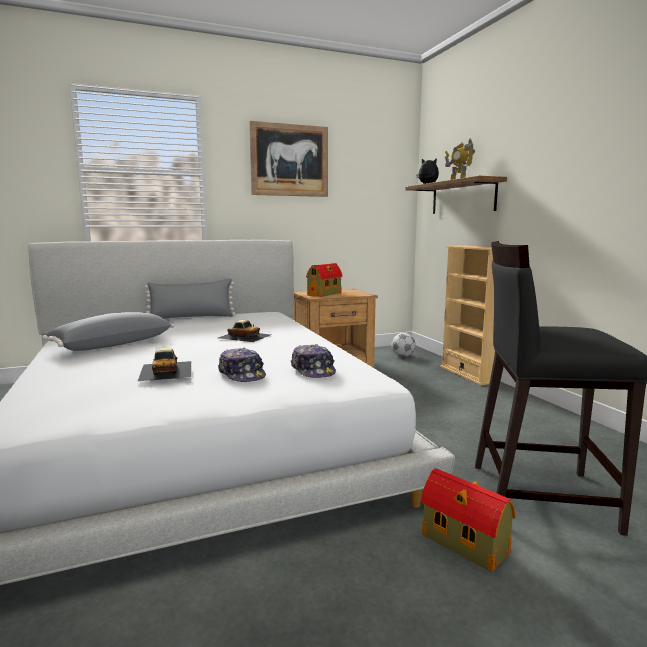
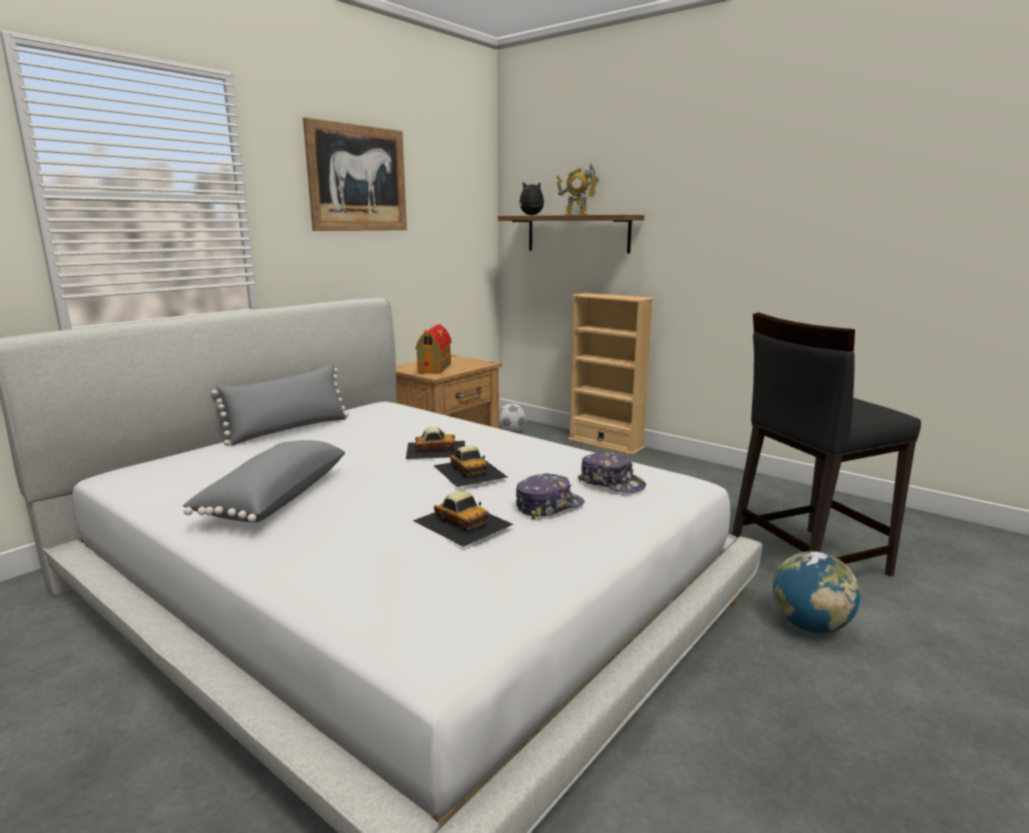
camera: 30 degrees left, 5 degrees up
cap [218,348,266,382] -> cap turned 60 degrees counterclockwise [516,473,584,519]
toy house [421,468,516,572] -> globe [773,551,860,633]
none -> toy car [433,446,507,487]

